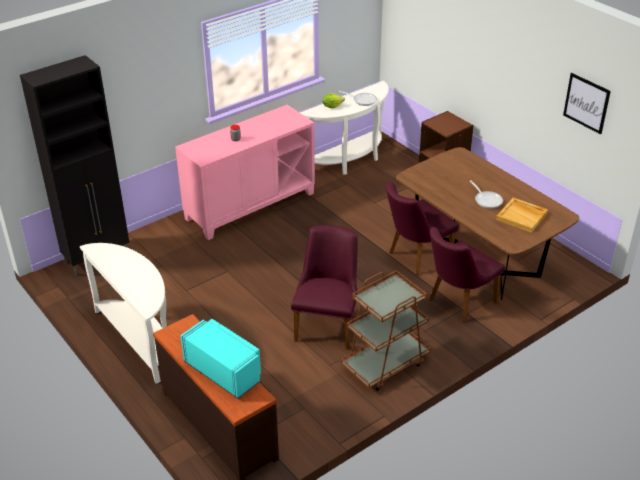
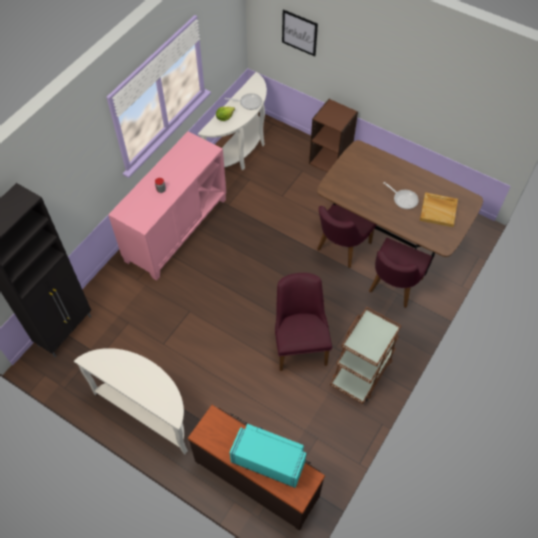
camera: 20 degrees left, 20 degrees up
picture [563,73,611,134] -> picture moved to [282,9,318,56]

